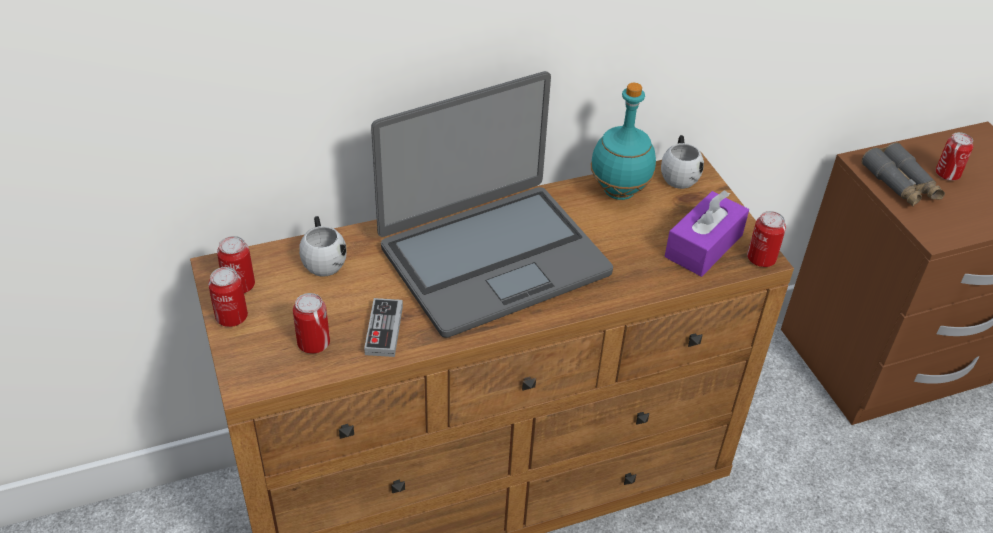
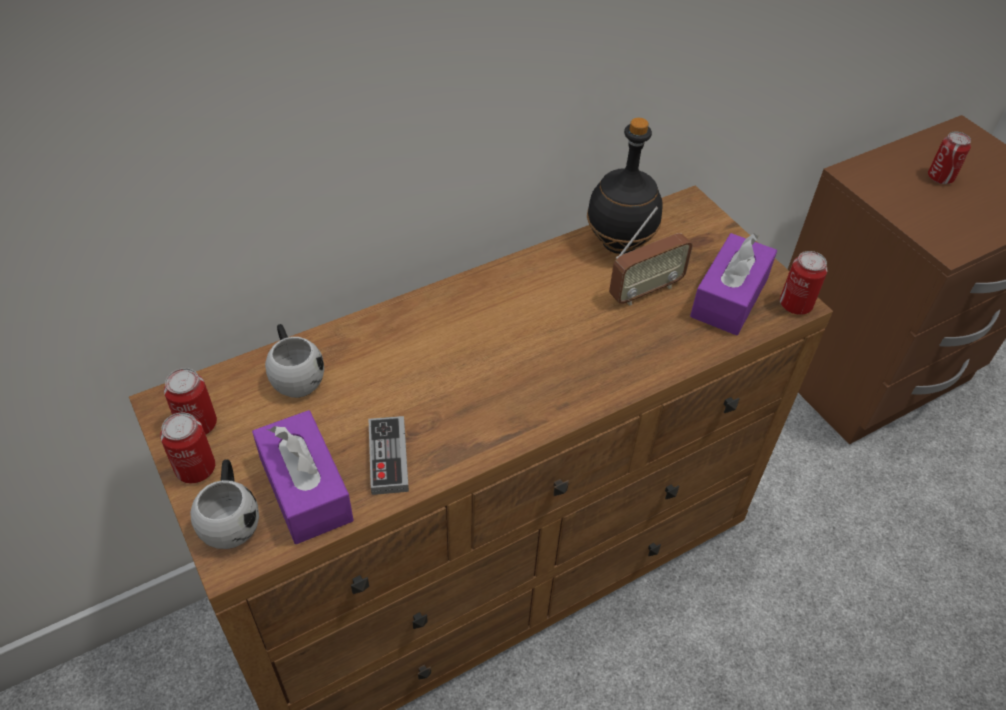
camera: 10 degrees left, 5 degrees up
can [293,293,330,354] -> purple tissue box [252,410,353,544]
laptop [371,71,613,338] -> none
turquoise bottle [591,83,656,200] -> black bottle [587,118,663,254]
white mug [661,135,704,189] -> white mug moved to [190,459,259,549]
grey binoculars [862,143,945,207] -> none
none -> radio [609,207,693,305]

